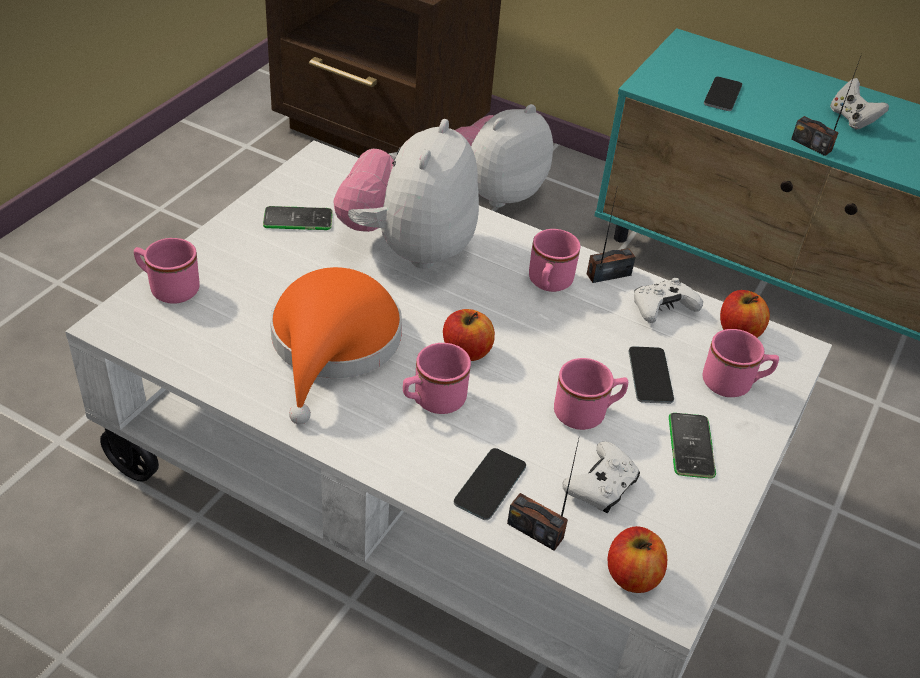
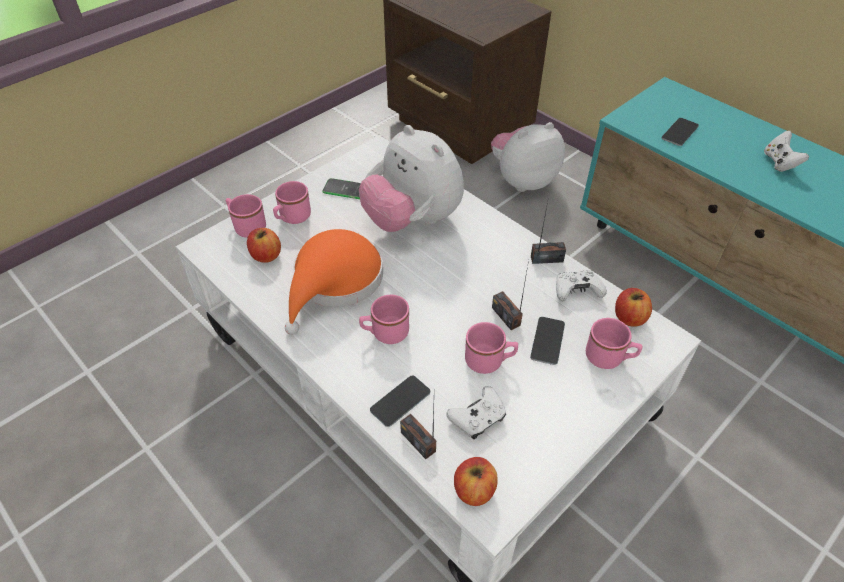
camera: 20 degrees right, 5 degrees up
plush toy [333,119,479,269] -> plush toy turned 75 degrees counterclockwise [359,125,464,232]
apple [443,309,495,361] -> apple moved to [247,228,281,263]
pink mug [529,229,580,292] -> pink mug moved to [273,181,311,224]
phone [669,413,716,479] -> none
radio [791,54,862,156] -> radio moved to [492,260,529,330]

